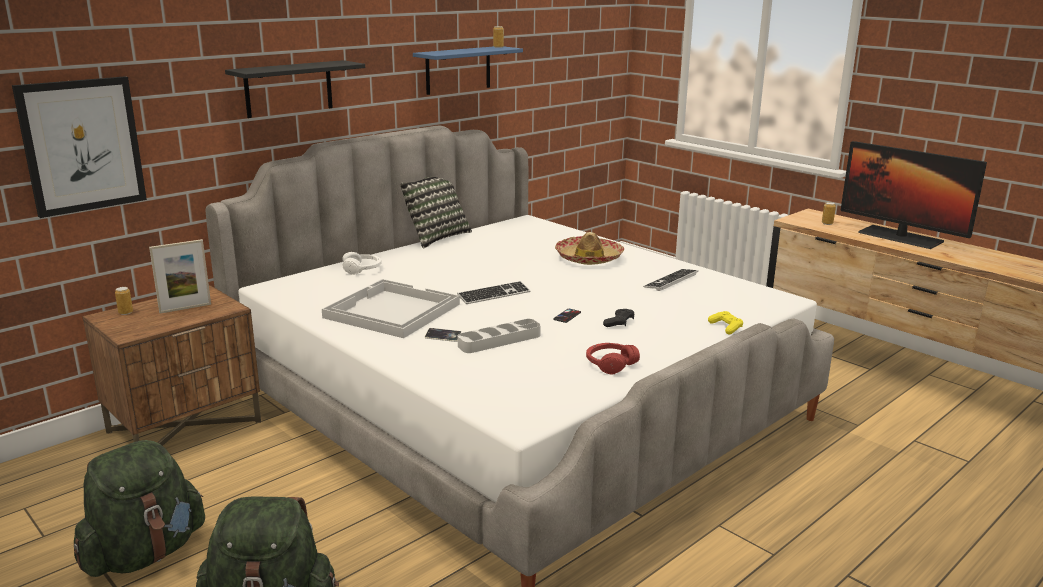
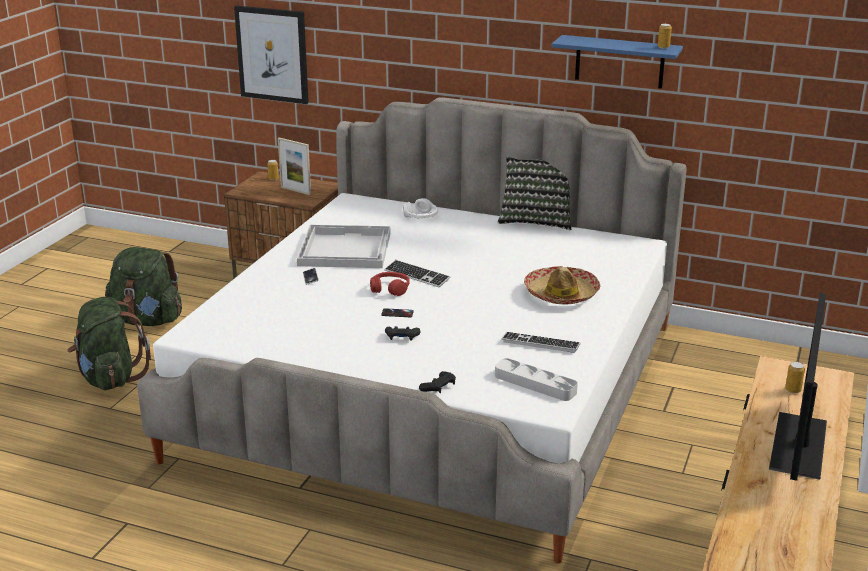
camera: 65 degrees right, 5 degrees up
black shelf [225,60,365,118] -> none
grey tray [458,319,541,353] -> grey tray moved to [495,358,578,401]
red headphones [586,343,640,374] -> red headphones moved to [370,272,410,296]
yellow game controller [708,311,743,334] -> black game controller [419,371,456,393]

